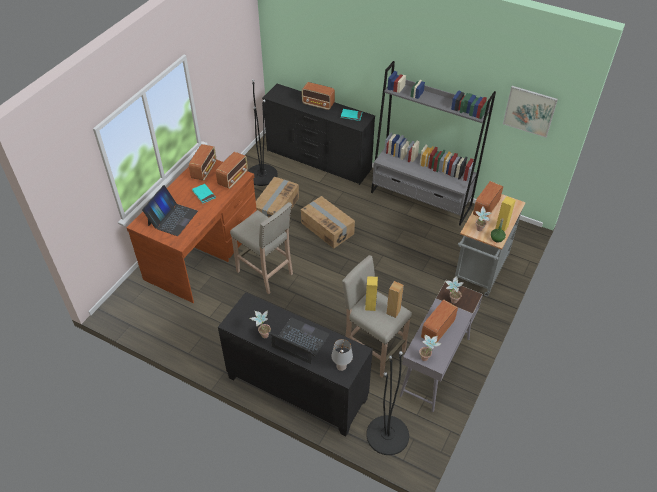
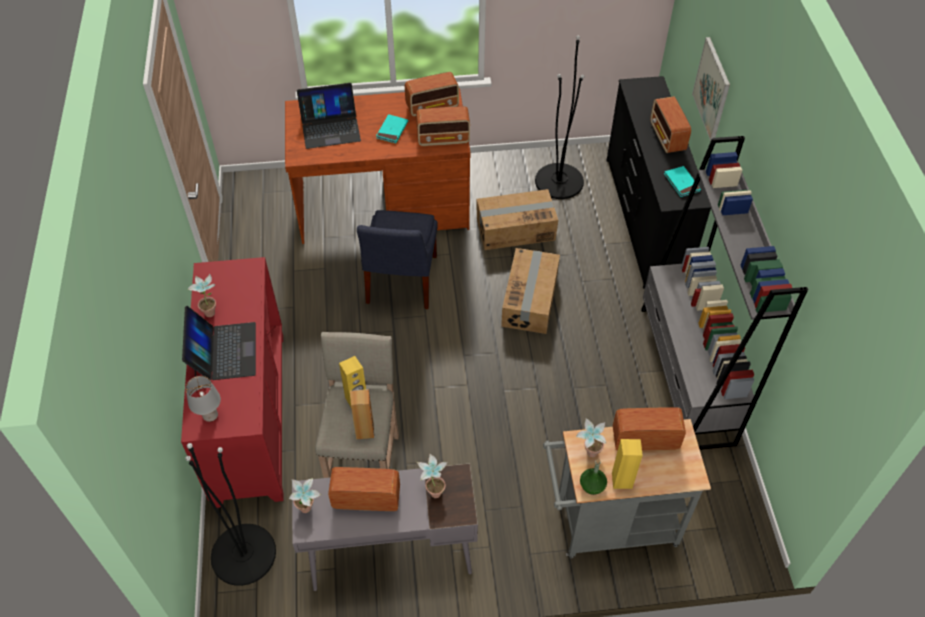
camera: 55 degrees right, 5 degrees up
black cabinet [218,292,373,436] -> red cabinet [181,257,283,508]
beige stool [230,202,293,294] -> blue chair [357,210,438,309]
picture [503,86,558,138] -> picture moved to [692,37,730,141]

